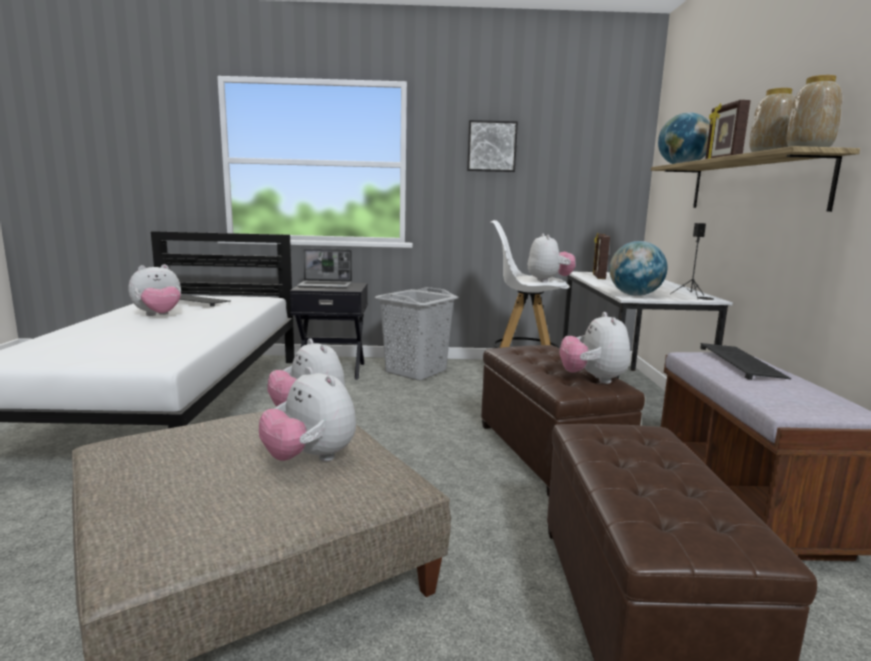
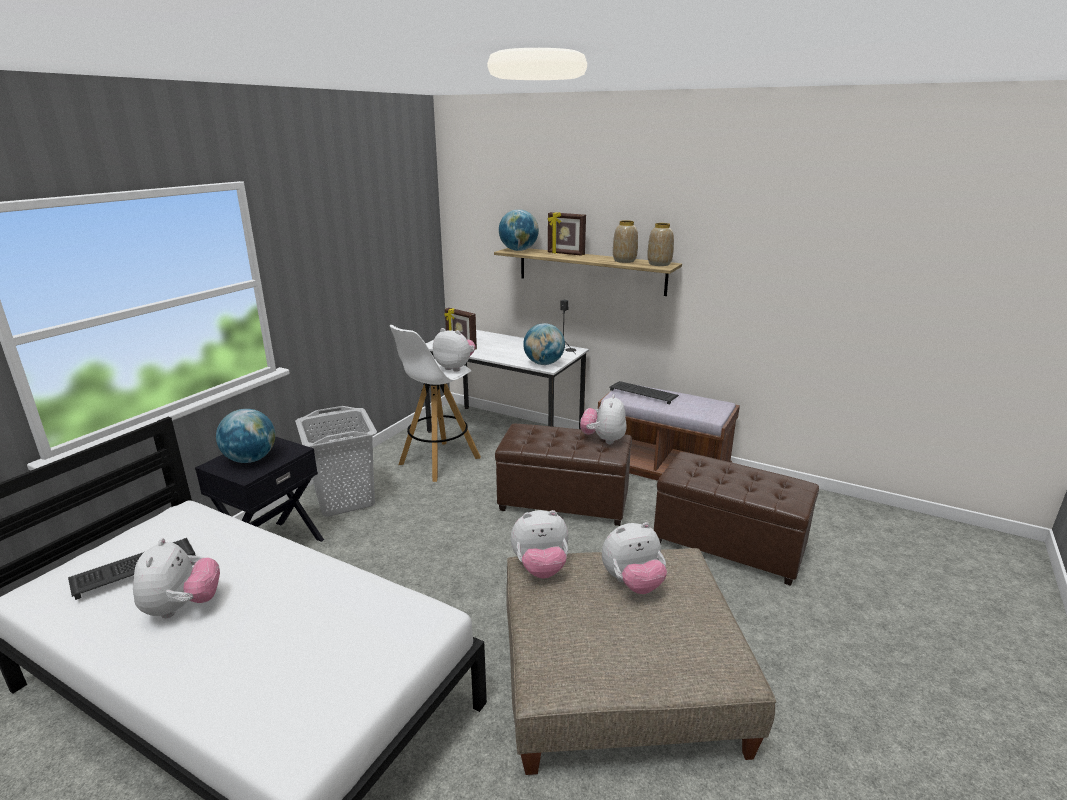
camera: 60 degrees left, 10 degrees up
laptop [297,249,352,289] -> globe [216,409,275,463]
picture [467,120,518,172] -> none
plush toy [559,312,630,384] -> plush toy turned 75 degrees clockwise [580,394,626,444]

